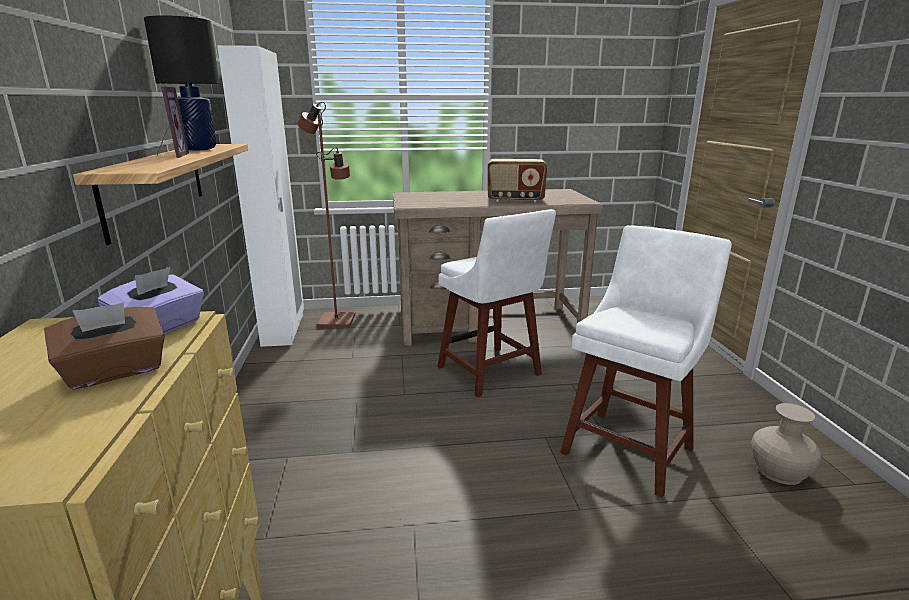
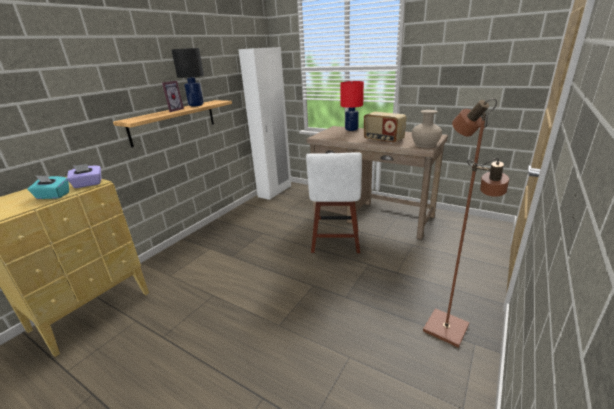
camera: 40 degrees right, 5 degrees up
brown tissue box [44,303,165,390] -> turquoise tissue box [27,175,69,199]
brown floor lamp [297,102,355,328] -> brown floor lamp moved to [423,98,509,348]
white chair [560,225,732,498] -> none
beige vase [751,403,821,485] -> beige vase moved to [412,110,442,148]
none -> red table lamp [340,81,364,131]

